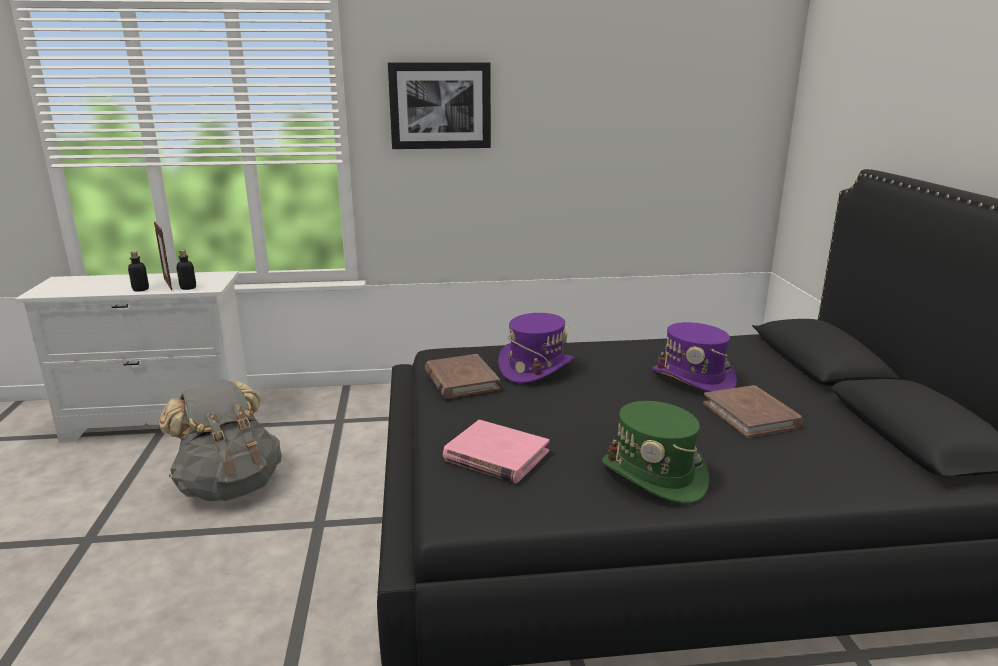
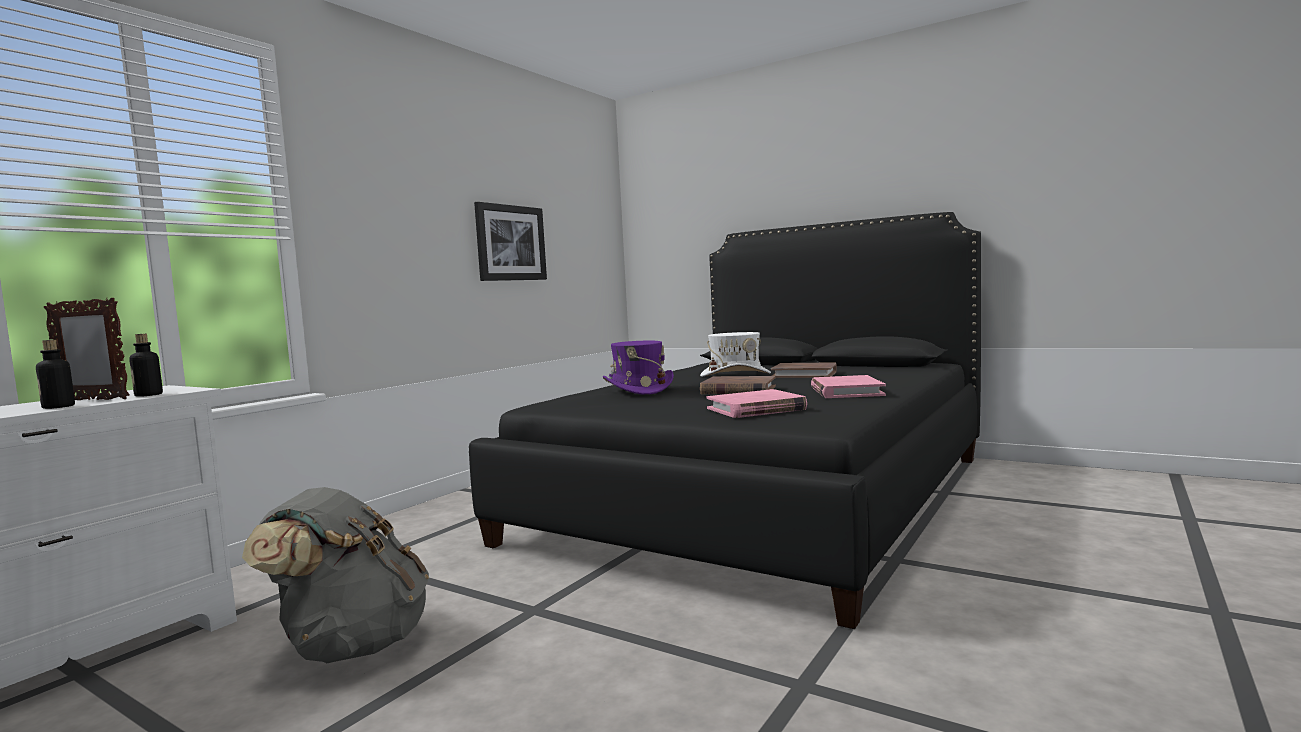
camera: 50 degrees left, 15 degrees down
picture [388,62,491,149] -> picture moved to [474,202,547,281]
brown book [425,354,500,399] -> brown book moved to [700,376,776,395]
green hat [602,401,709,504] -> pink book [811,375,886,398]
purple hat [652,322,737,392] -> white hat [700,332,771,377]

